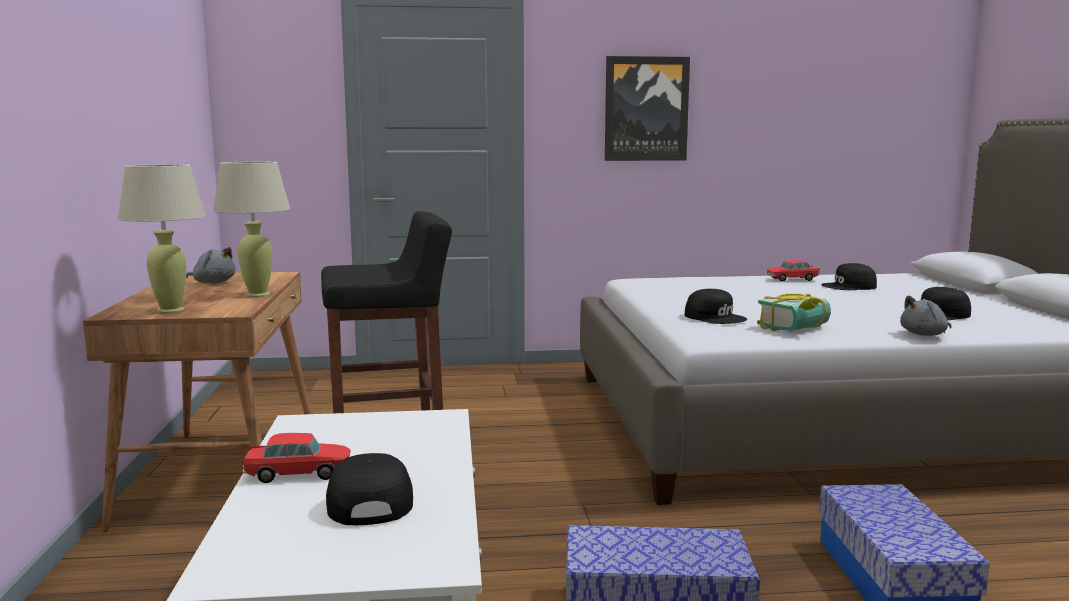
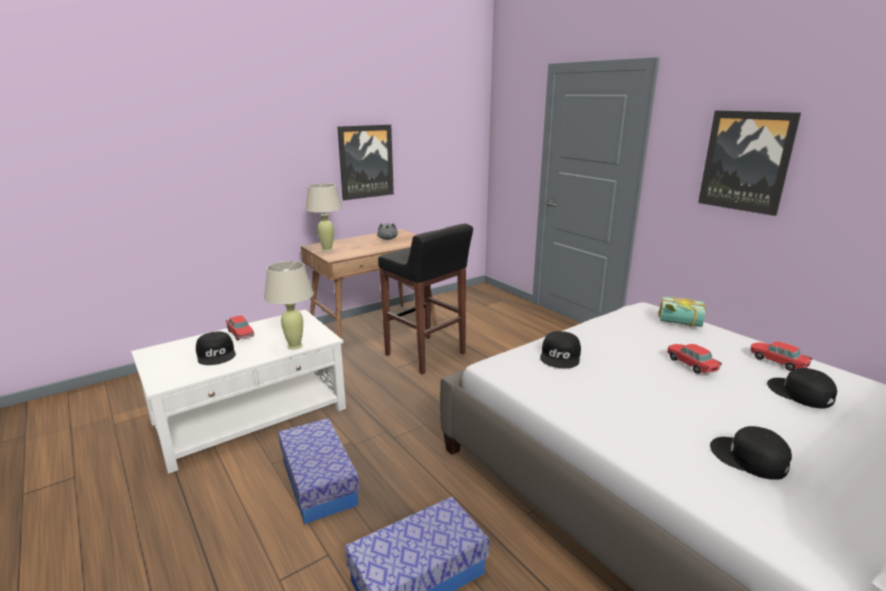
camera: 60 degrees right, 10 degrees up
beige table lamp [213,161,290,297] -> beige table lamp moved to [264,261,314,349]
black cap [326,453,413,525] -> black cap turned 105 degrees clockwise [196,331,236,365]
book [757,293,831,331] -> book moved to [658,296,706,327]
grey plush toy [900,296,952,336] -> none
none -> picture [337,124,394,200]
none -> toy car [667,344,722,374]

